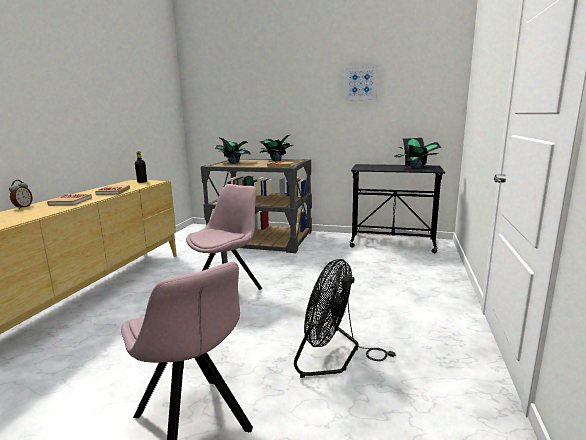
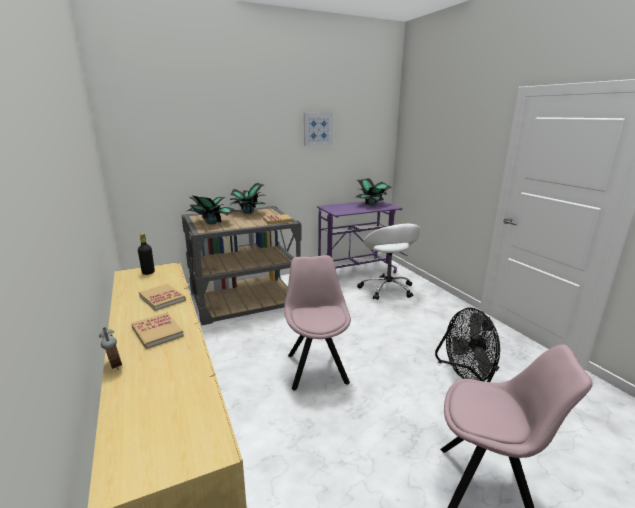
camera: 40 degrees left, 5 degrees up
black desk [350,164,445,253] -> purple desk [317,200,403,273]
none -> white office chair [357,224,420,300]

